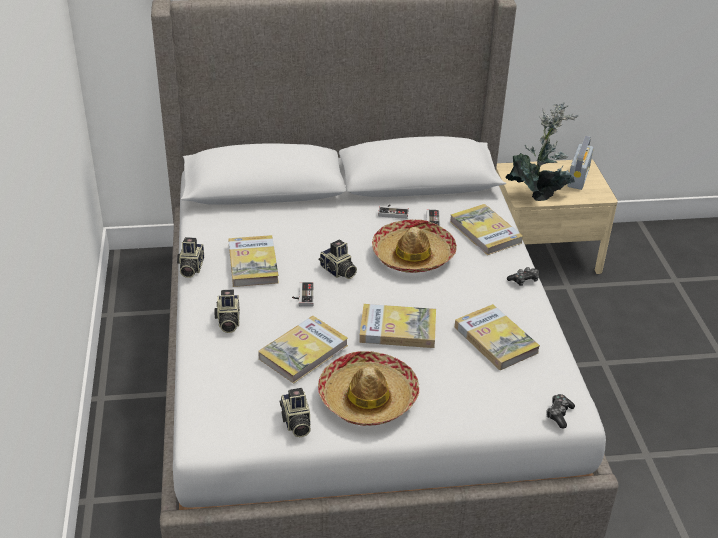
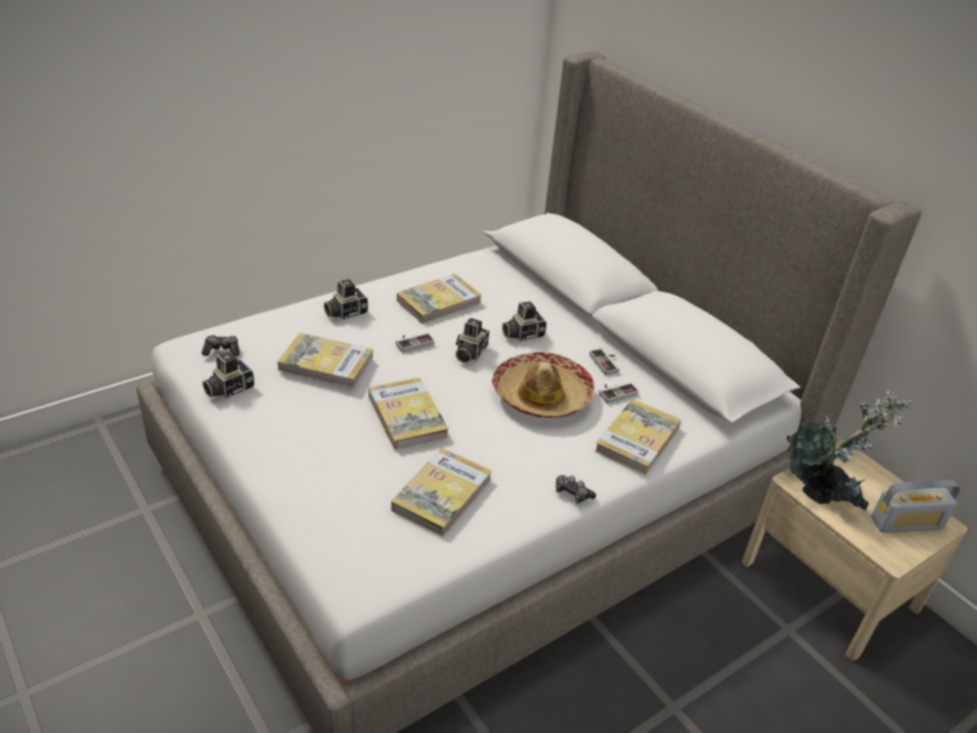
camera: 60 degrees right, 0 degrees up
camera [177,237,204,278] -> camera moved to [502,301,547,342]
hat [318,351,419,426] -> none
game controller [546,394,575,428] -> game controller moved to [202,335,240,357]

